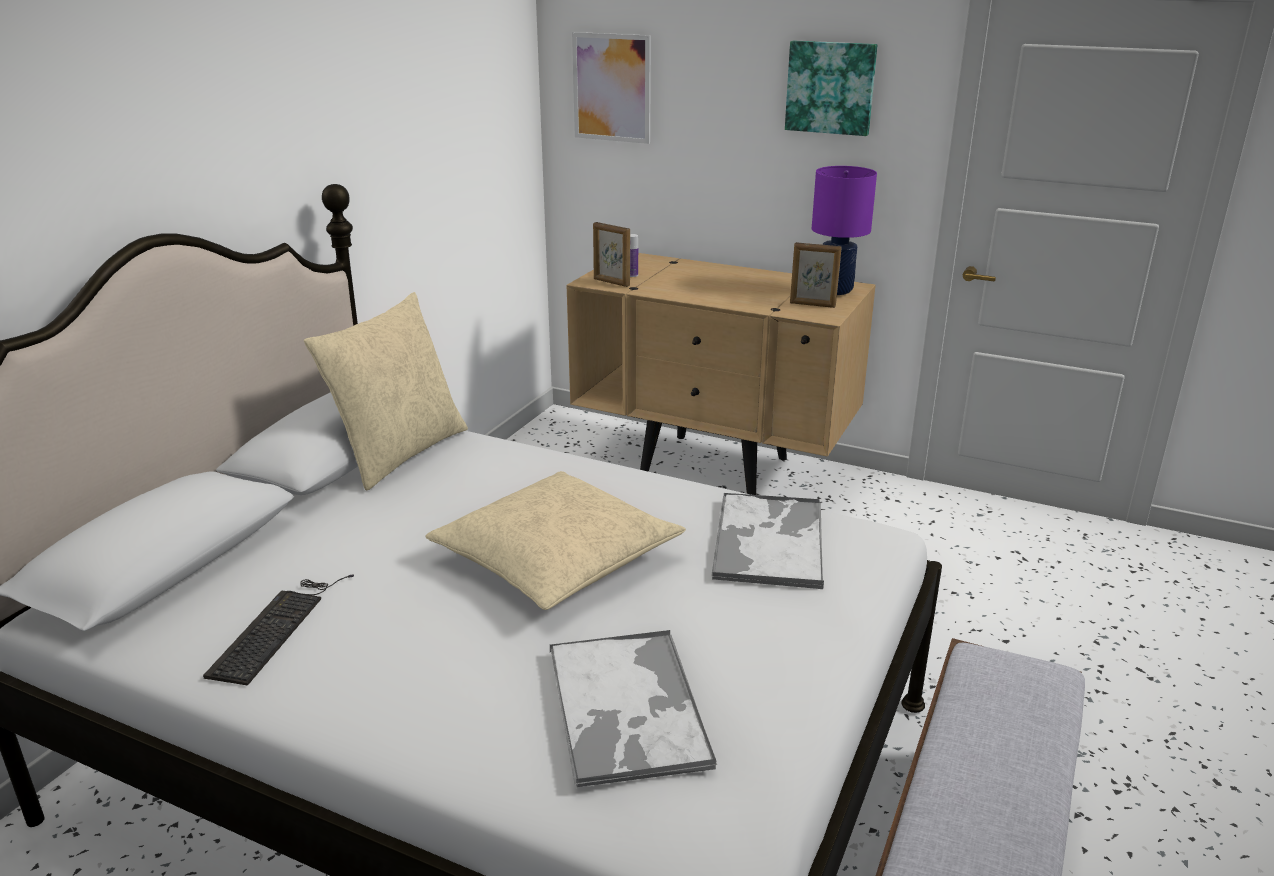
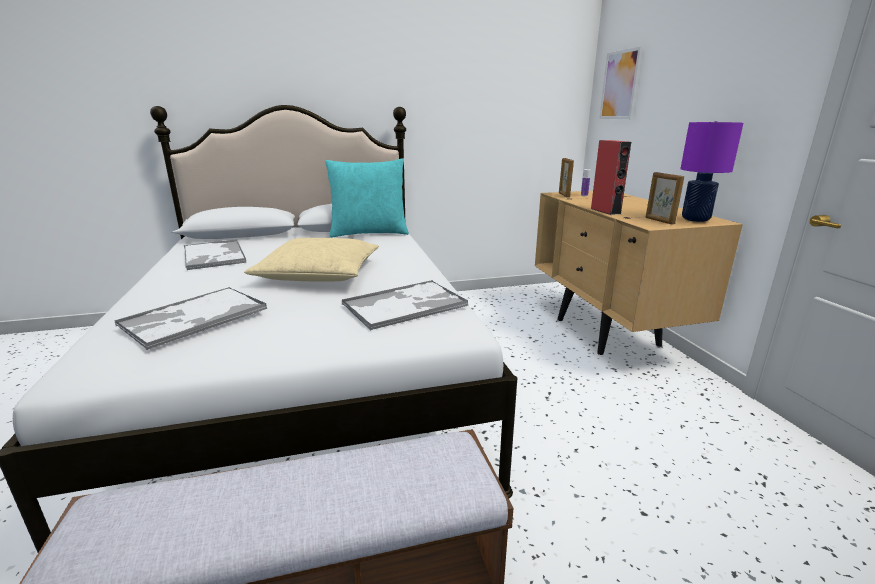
camera: 50 degrees right, 5 degrees down
keyboard [203,575,354,685] -> tray [184,239,247,270]
beige pillow [304,292,468,491] -> turquoise pillow [325,158,409,238]
picture [785,41,878,136] -> none
none -> red speaker [591,140,631,215]

